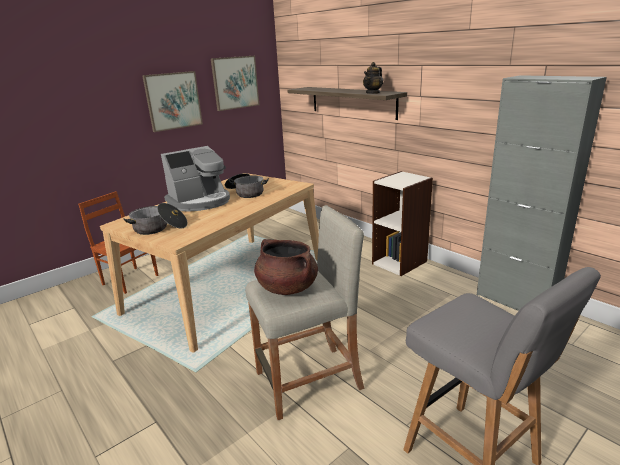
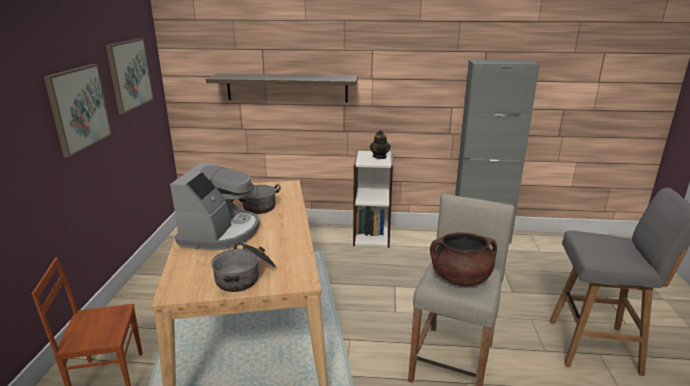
camera: 45 degrees left, 0 degrees up
teapot [363,62,383,94] -> teapot moved to [370,130,391,159]

